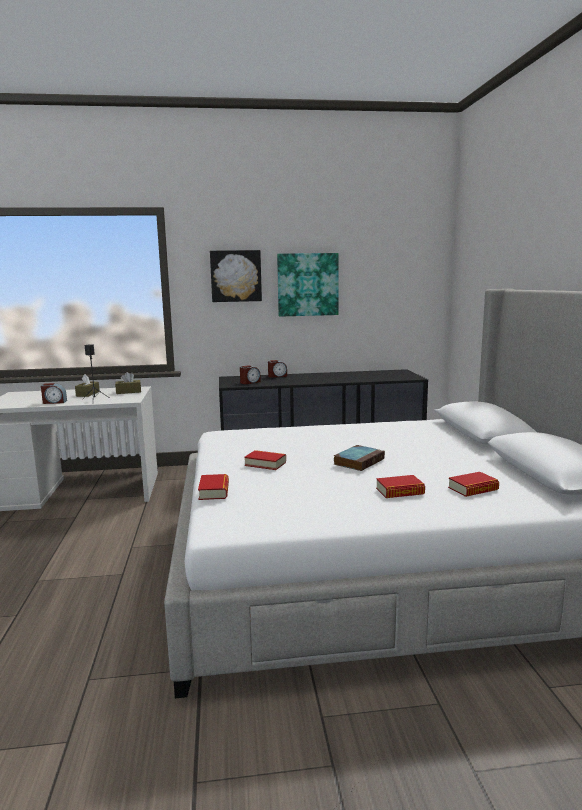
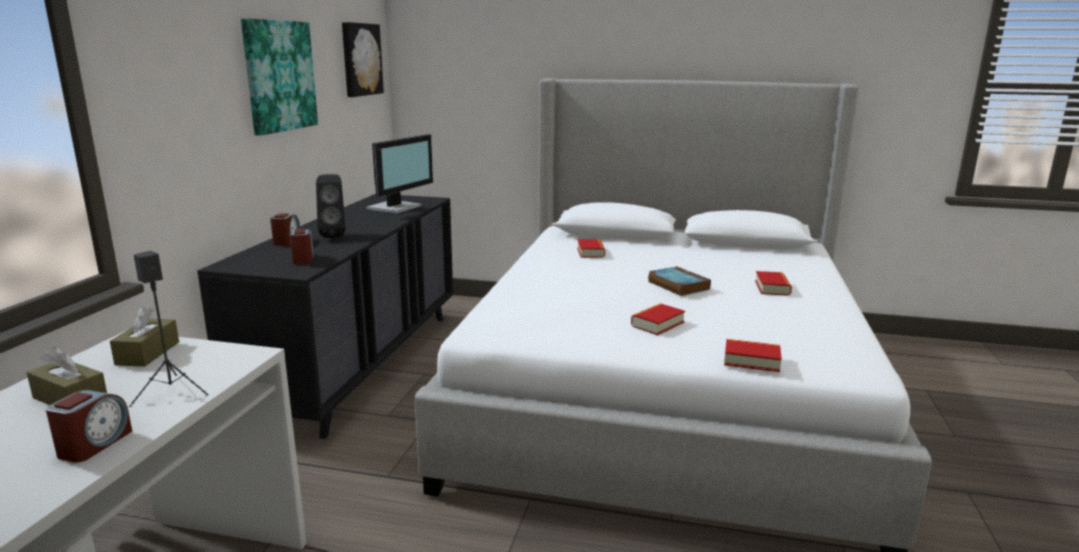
camera: 70 degrees left, 5 degrees up
picture [210,250,262,302] -> picture moved to [342,22,384,97]
book [448,472,499,497] -> book moved to [577,239,605,258]
none -> black speaker [316,174,345,238]
none -> monitor [366,134,433,214]

